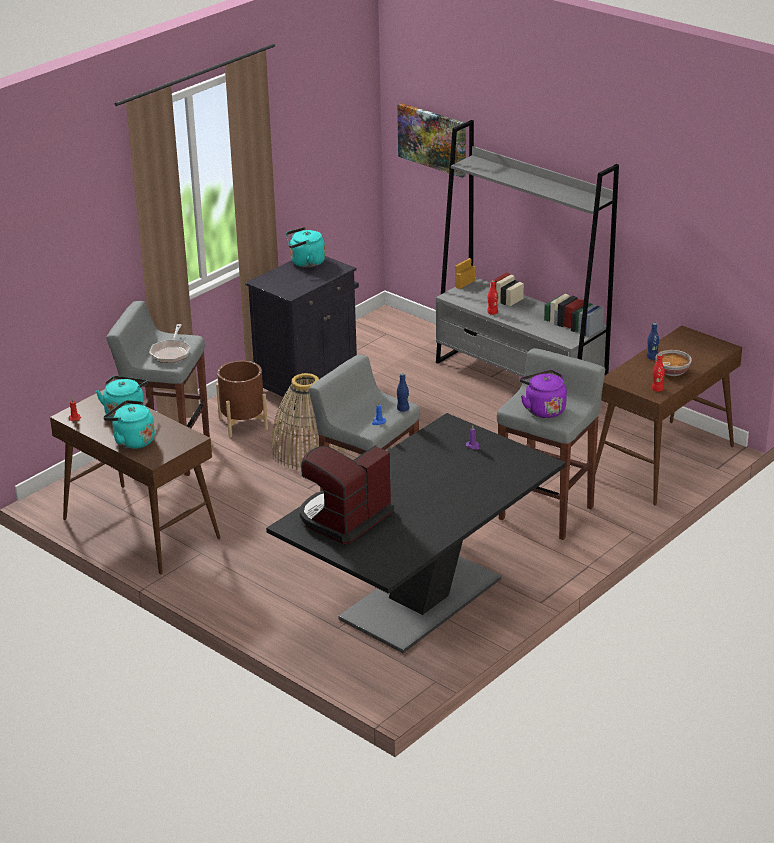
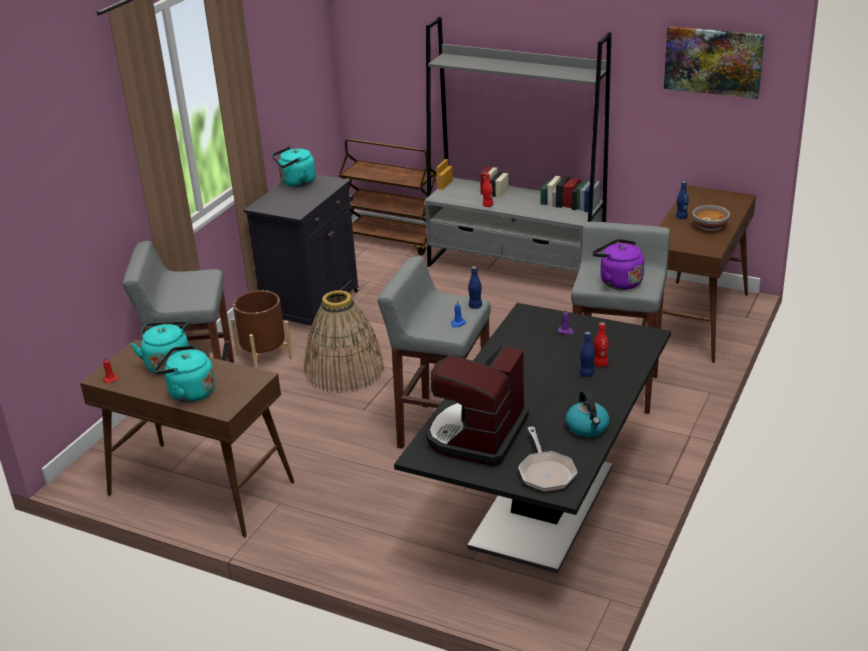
camera: 15 degrees left, 0 degrees up
frying pan [149,324,191,363] -> frying pan moved to [518,426,577,492]
picture [397,103,466,178] -> picture moved to [664,26,765,99]
red bottle [652,354,665,392] -> red bottle moved to [594,322,609,367]
none -> brown cart [338,139,437,255]
none -> kettle [566,390,609,437]
none -> blue bottle [580,331,595,377]

